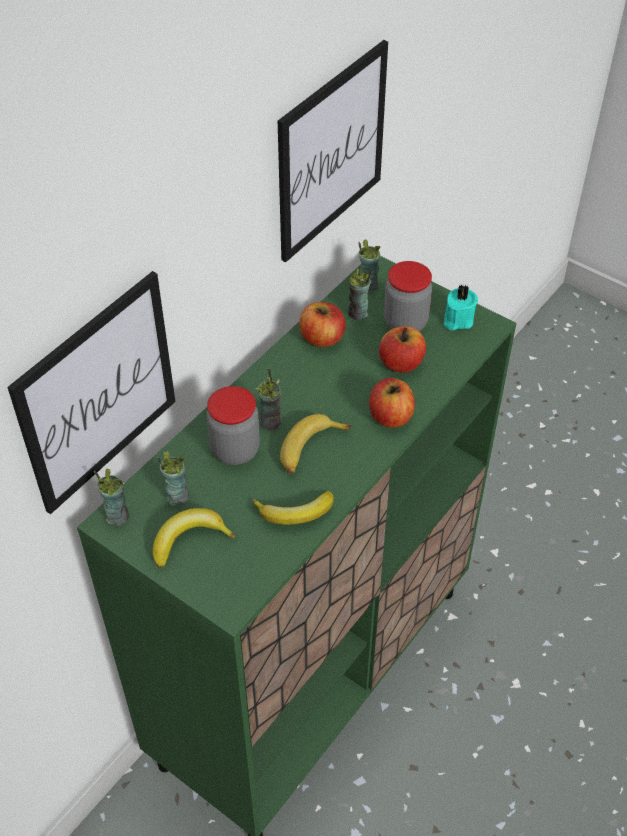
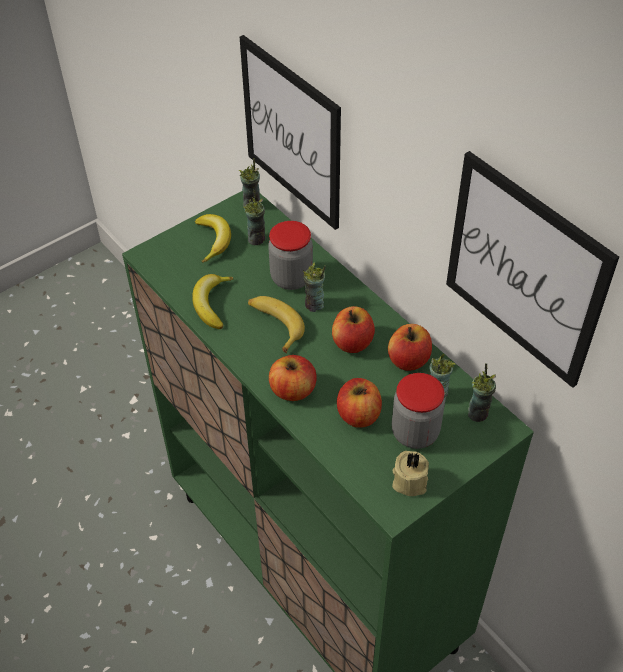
camera: 105 degrees right, 0 degrees up
turquoise candle [444,285,478,331] -> beige candle [392,451,429,496]
none -> apple [332,306,375,353]

